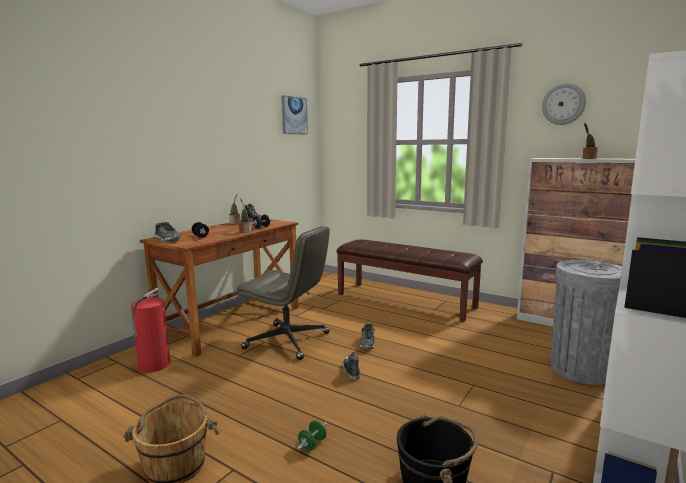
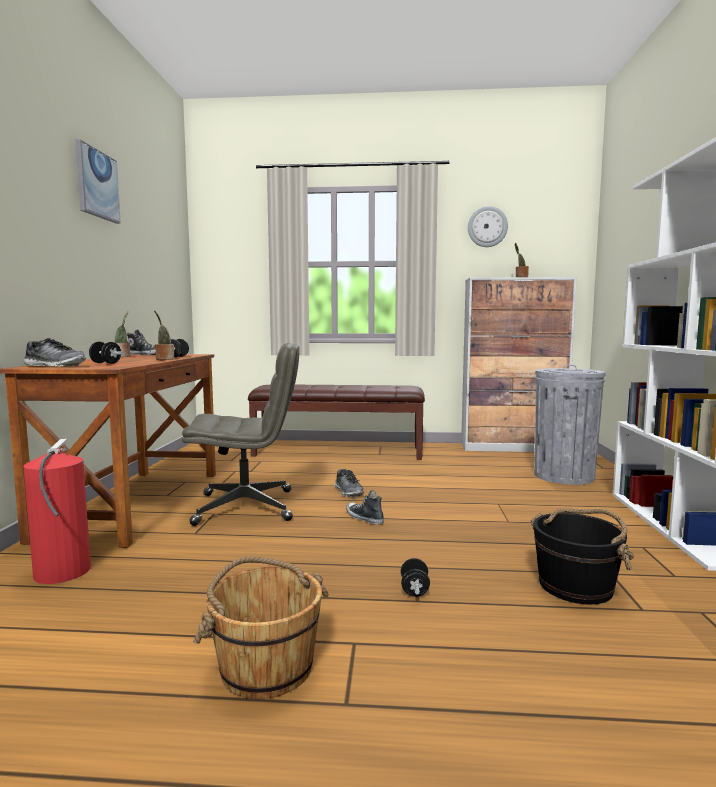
camera: 30 degrees left, 5 degrees down
picture [281,95,308,134] -> picture moved to [75,139,121,224]
green dumbbell [297,420,327,451] -> black dumbbell [401,558,430,597]

